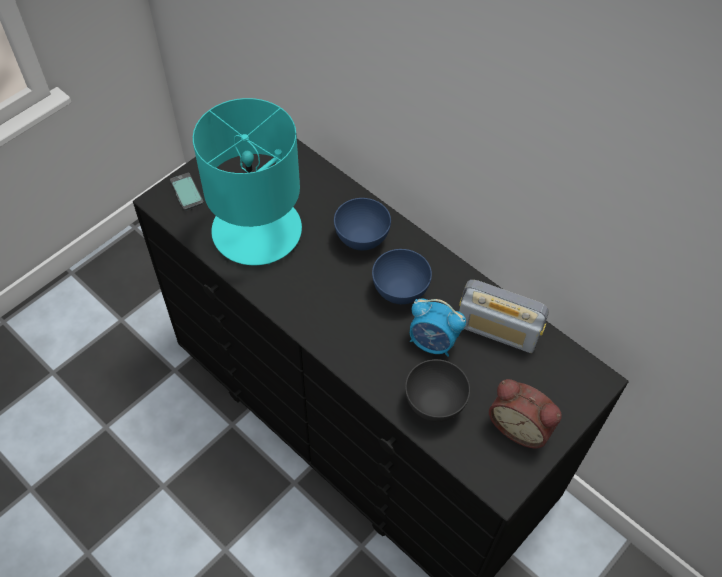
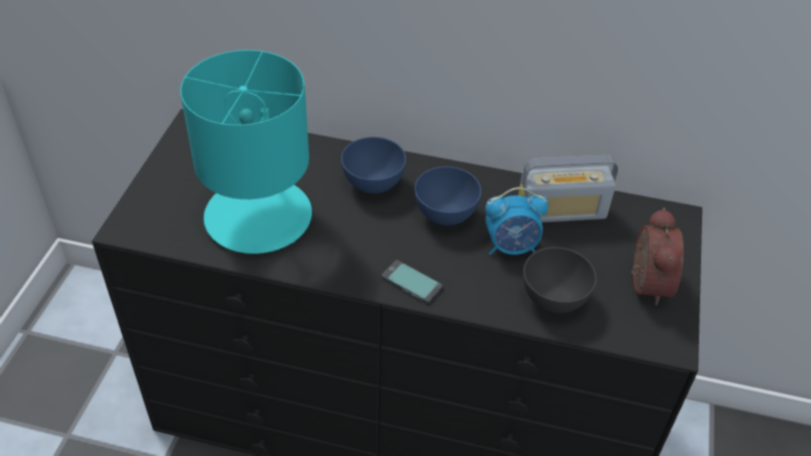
camera: 30 degrees left, 10 degrees down
phone [170,173,204,211] -> phone moved to [382,260,442,303]
alarm clock [489,379,562,449] -> alarm clock turned 90 degrees counterclockwise [631,208,684,305]

